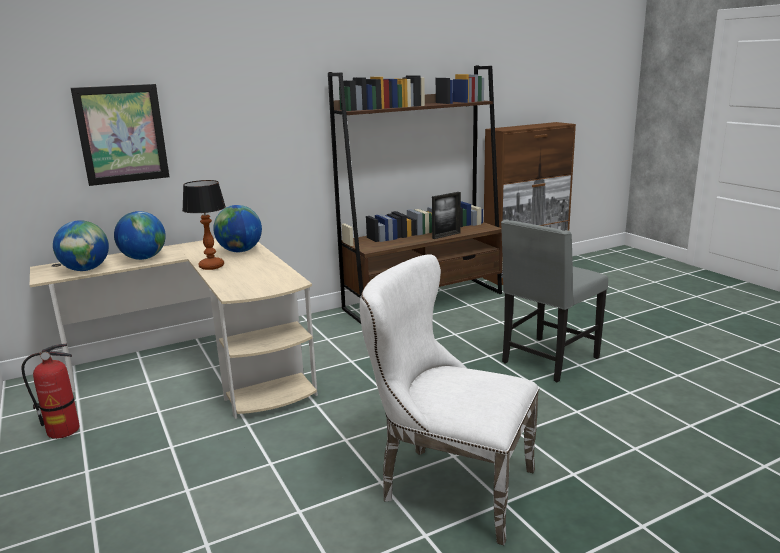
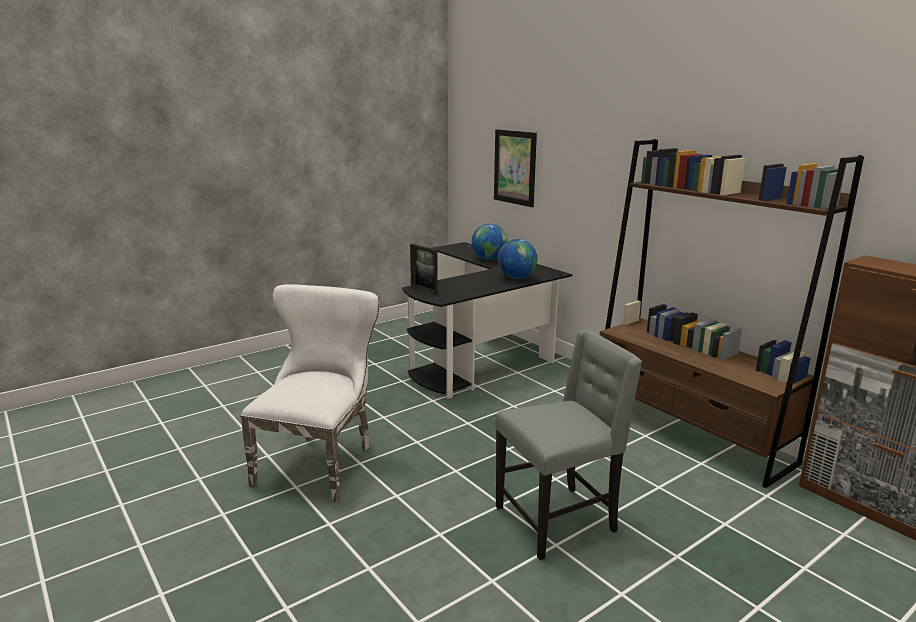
camera: 80 degrees right, 0 degrees up
fire extinguisher [22,344,80,439] -> none
beige desk [30,238,318,419] -> black desk [402,242,572,399]
globe [53,220,109,271] -> none
table lamp [182,180,226,270] -> none
picture frame [432,192,461,239] -> picture frame moved to [410,244,438,295]
grey chair [501,220,608,382] -> grey chair turned 120 degrees clockwise [495,330,642,560]

